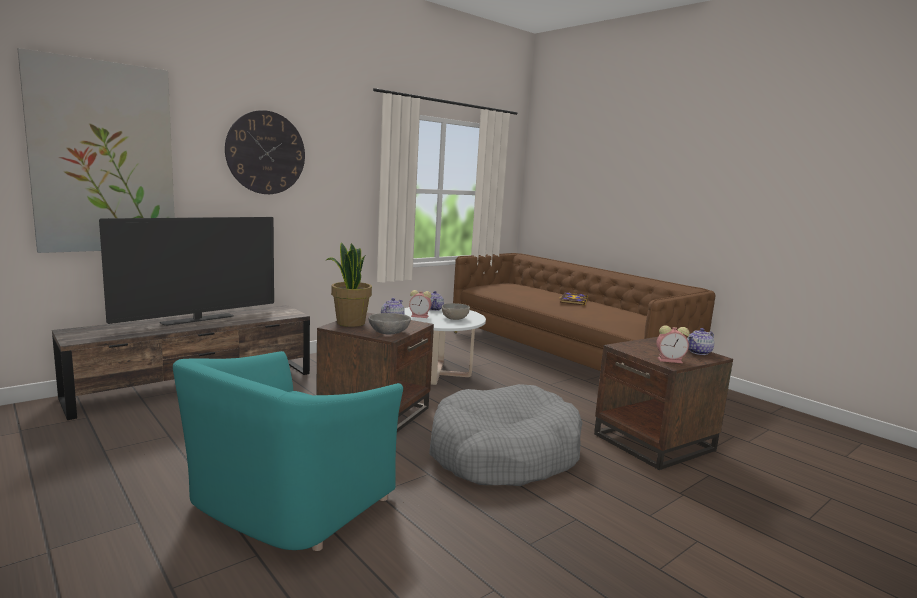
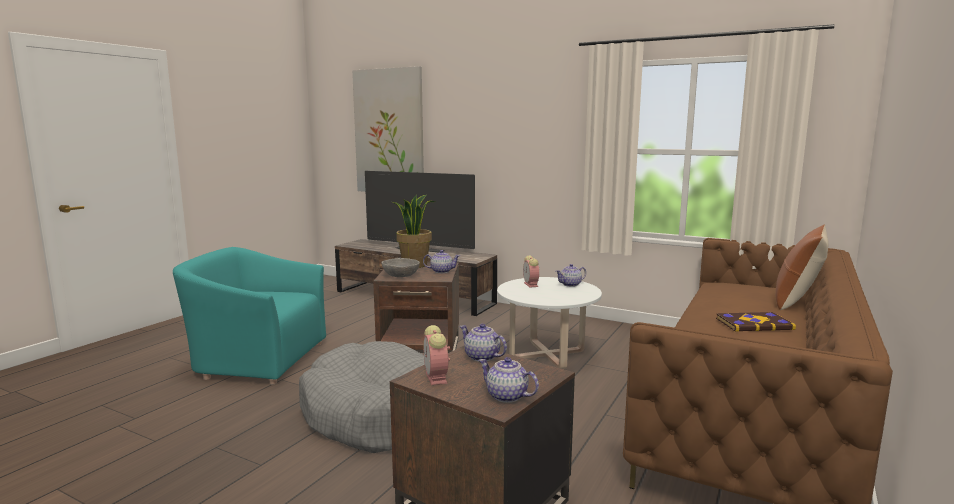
camera: 70 degrees right, 0 degrees up
wall clock [225,110,305,194] -> none
grey bowl [442,303,470,320] -> none
none -> teapot [460,323,507,362]
none -> brown pillow [776,224,829,310]

